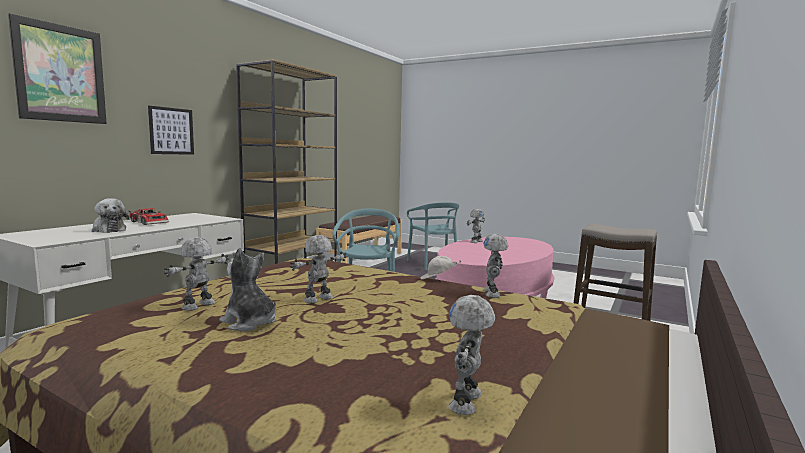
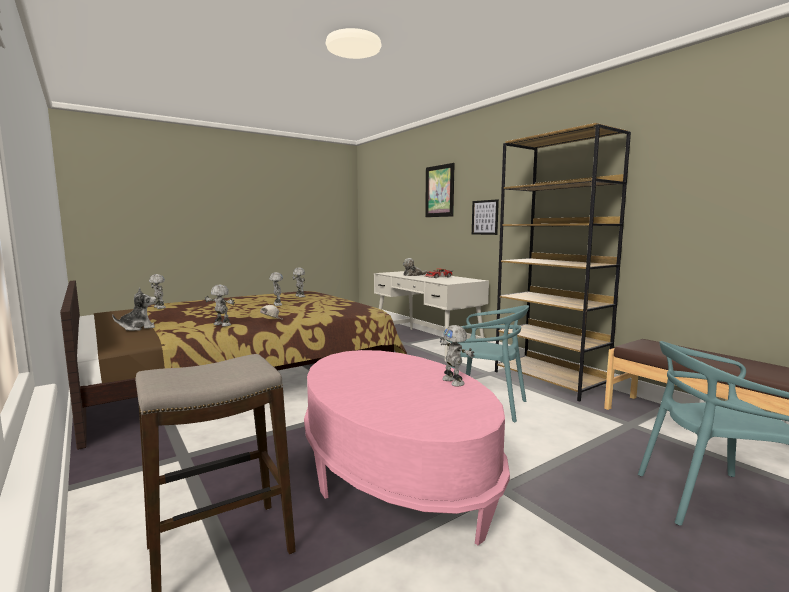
camera: 115 degrees right, 0 degrees up
plush toy [219,248,276,331] -> plush toy moved to [112,288,156,331]

